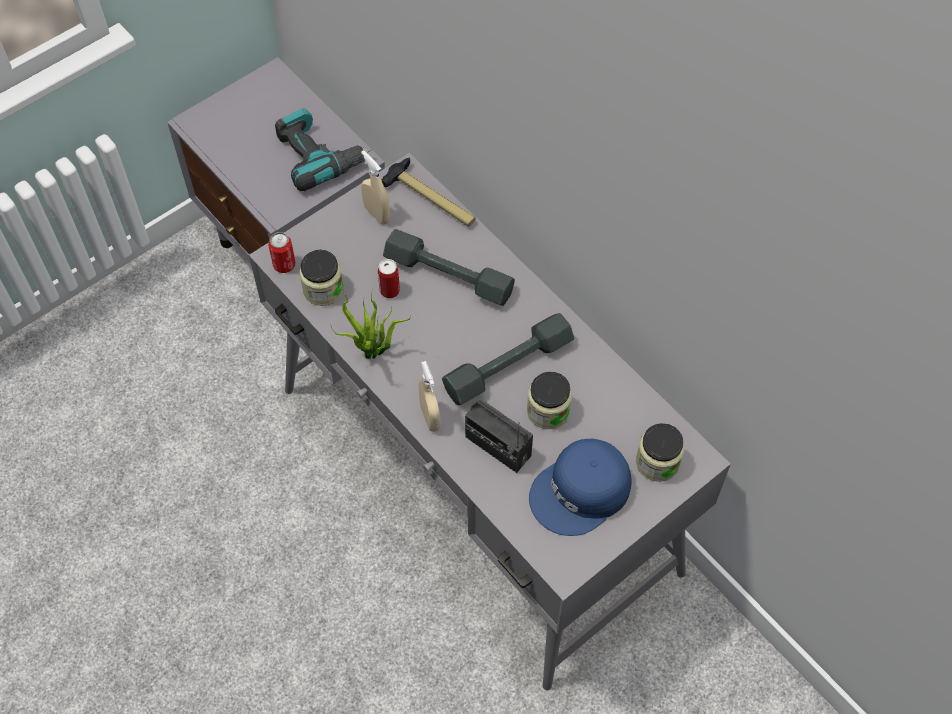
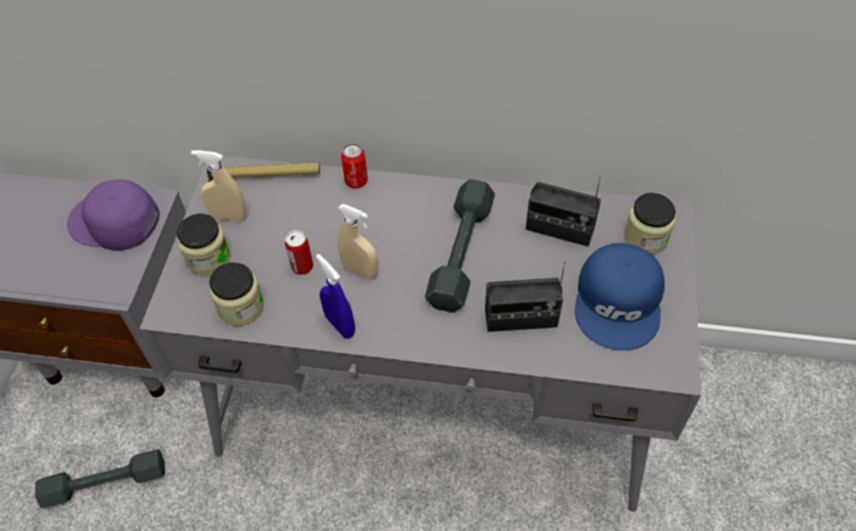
camera: 40 degrees left, 5 degrees down
can [268,232,295,273] -> can moved to [341,143,368,188]
power drill [275,108,372,191] -> purple cap [67,180,160,251]
potted plant [331,286,411,359] -> blue spray bottle [316,254,355,338]
grey dumbbell [383,229,515,306] -> grey dumbbell moved to [35,449,165,508]
beige spray bottle [419,361,441,432] -> beige spray bottle moved to [337,204,378,280]
jar [527,372,572,429] -> jar moved to [177,214,231,276]
none -> radio [525,177,601,247]

